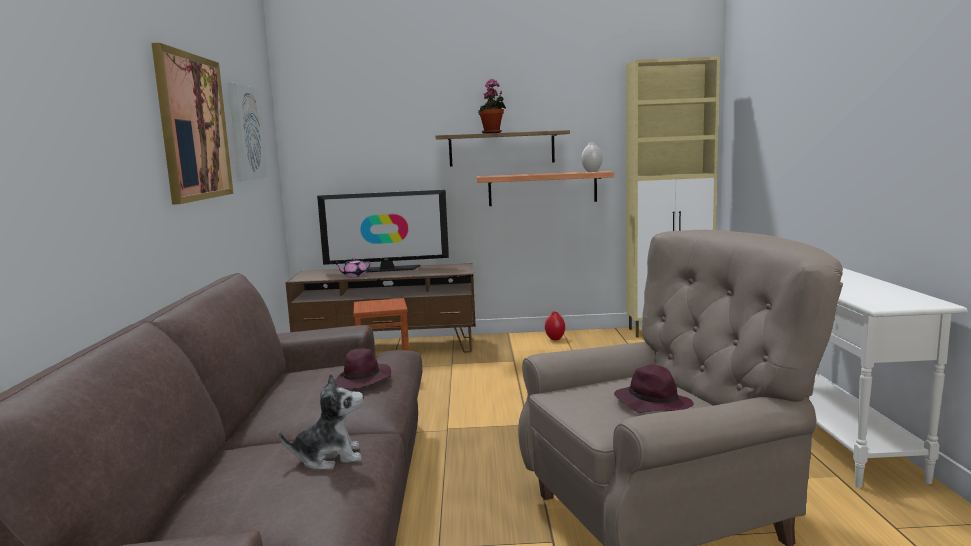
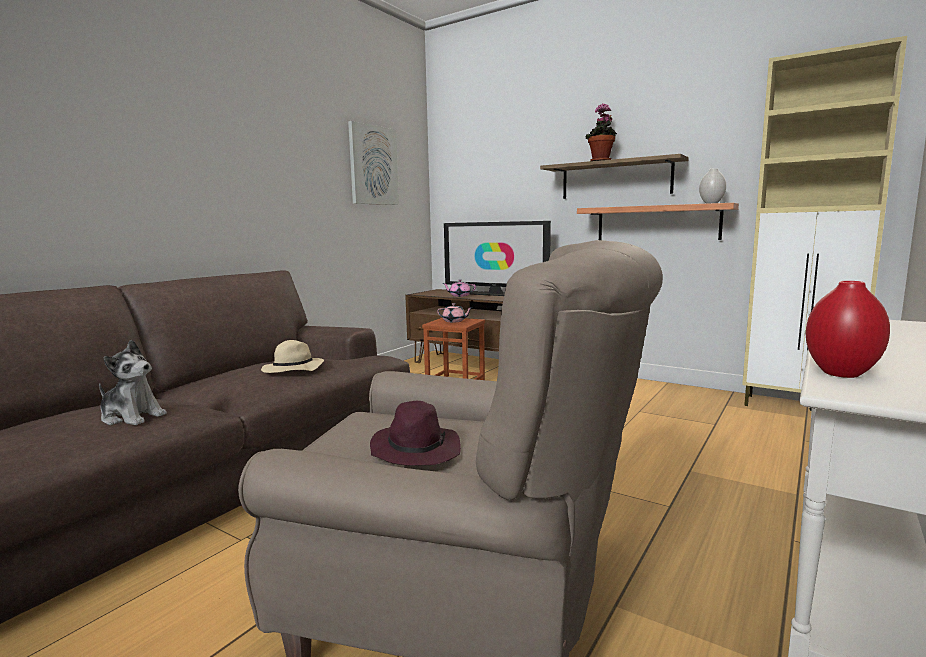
camera: 35 degrees right, 0 degrees up
picture [152,43,233,205] -> none
purple hat [334,348,391,389] -> beige hat [261,340,324,373]
red vase [545,311,565,340] -> red vase moved to [806,281,890,378]
none -> pink teapot [437,303,472,322]

